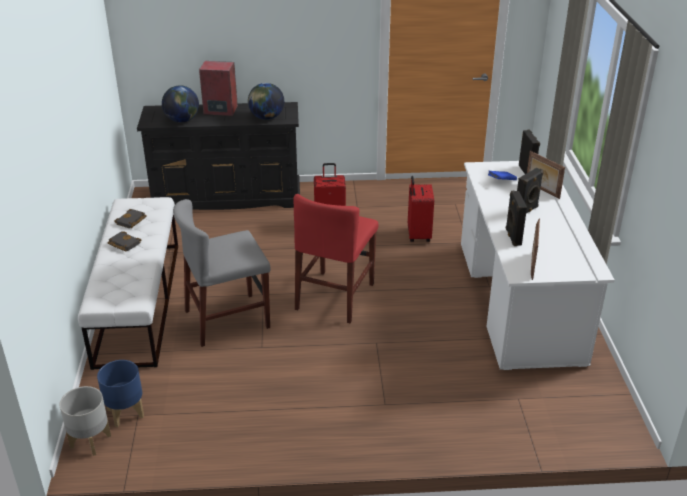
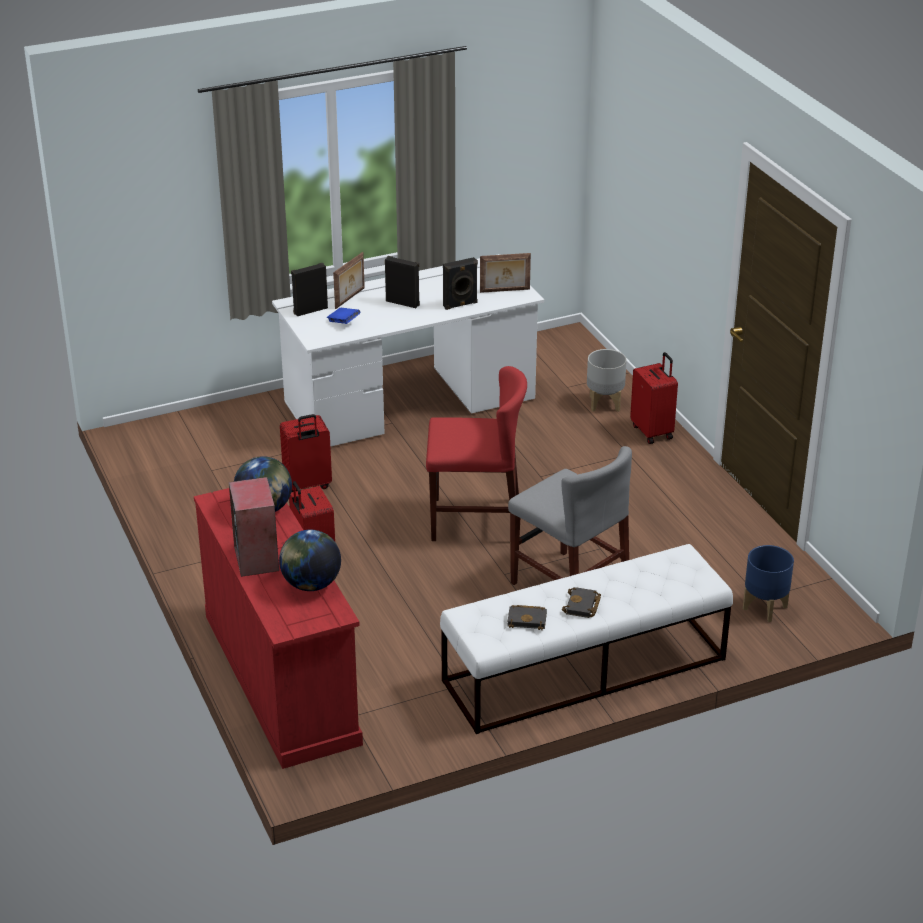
camera: 110 degrees left, 0 degrees up
grey planter [60,386,111,456] -> grey planter moved to [587,349,627,412]
black dresser [137,102,300,210] -> red dresser [194,488,363,769]
none -> red suitcase [630,352,678,444]

